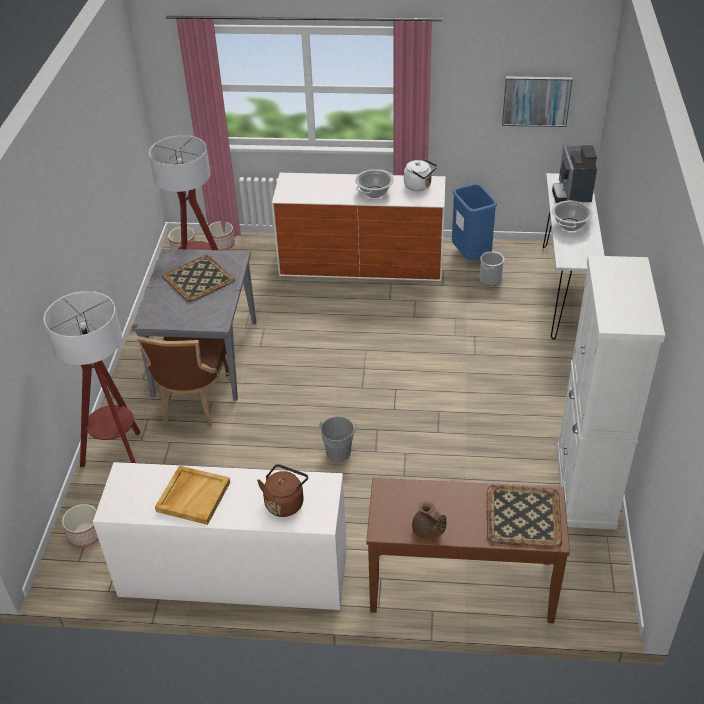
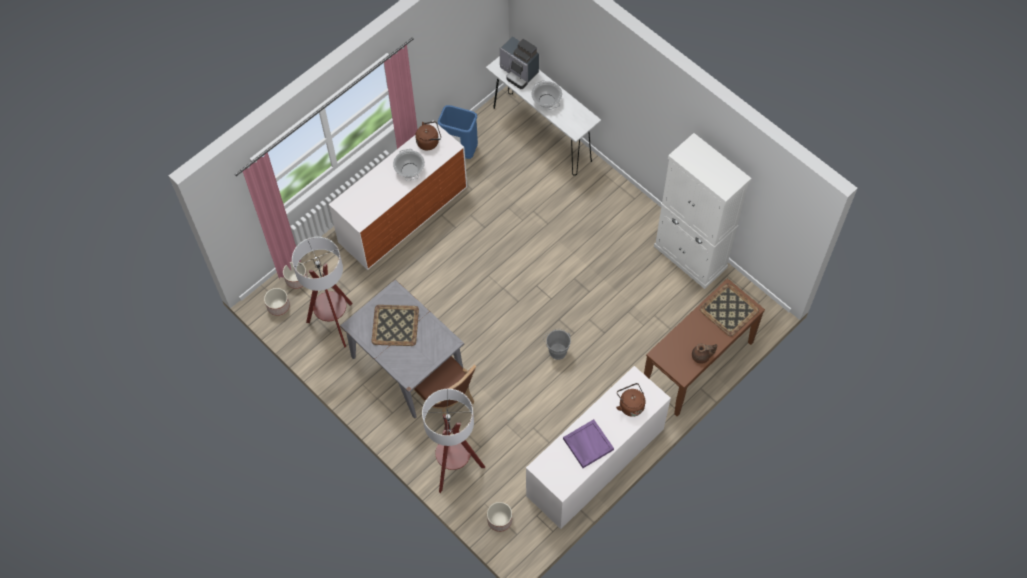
camera: 50 degrees left, 20 degrees up
beige tray [155,466,230,525] -> purple tray [563,419,614,468]
white kettle [404,159,437,191] -> brown kettle [415,121,441,150]
bucket [480,251,504,286] -> none
picture [502,76,573,127] -> none

